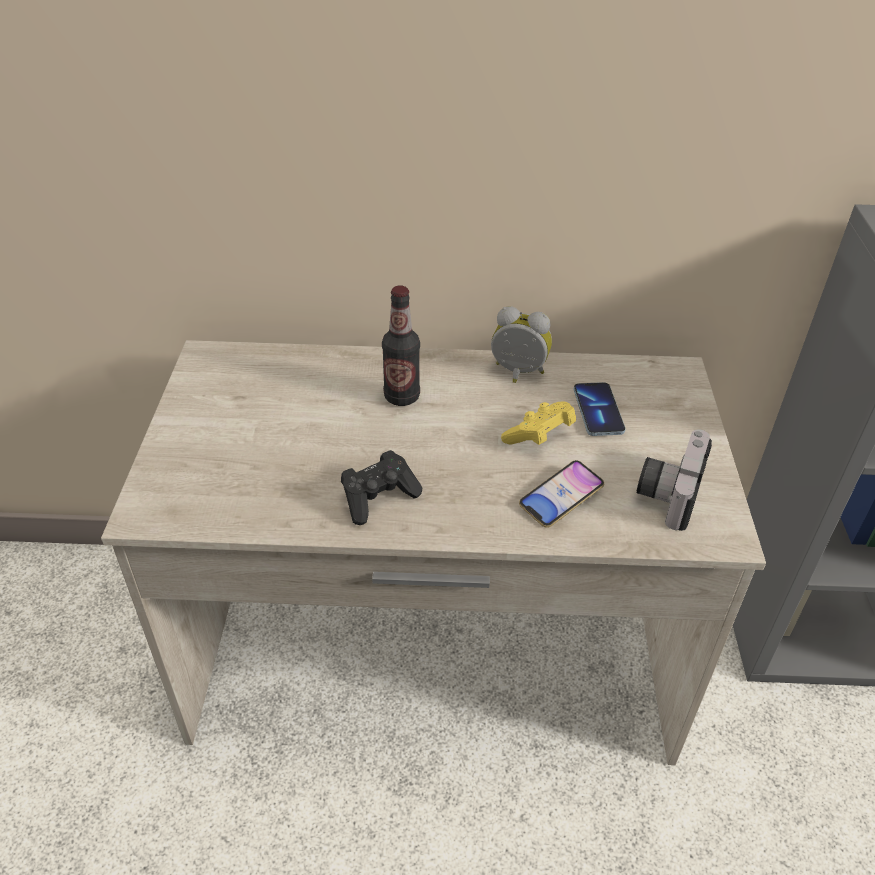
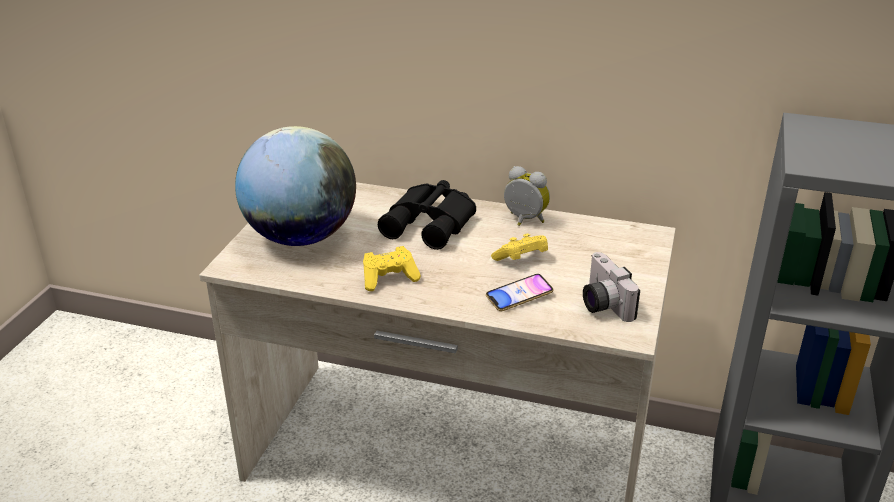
camera: 15 degrees right, 10 degrees down
black game controller [341,450,422,525] -> yellow game controller [363,246,421,291]
bottle [382,285,420,406] -> black binoculars [378,180,476,250]
phone [574,382,626,436] -> none
camera [636,429,712,531] -> camera turned 60 degrees counterclockwise [583,252,640,322]
none -> globe [235,126,356,246]

